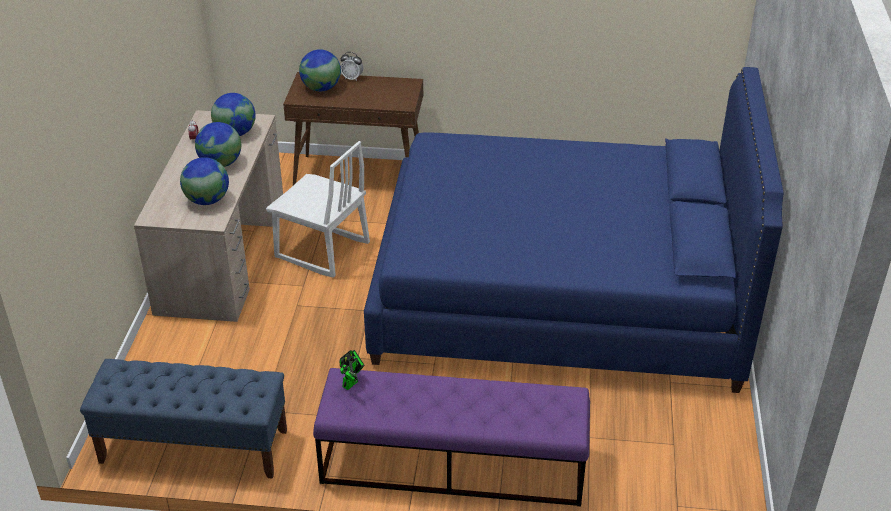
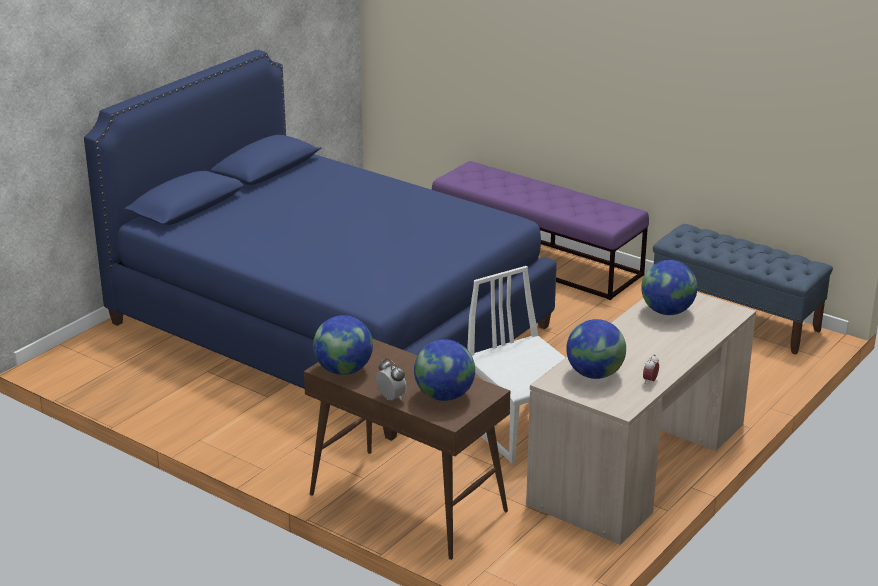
camera: 150 degrees left, 10 degrees down
globe [195,122,241,167] -> globe moved to [313,315,373,375]
toy robot [339,350,365,390] -> none

